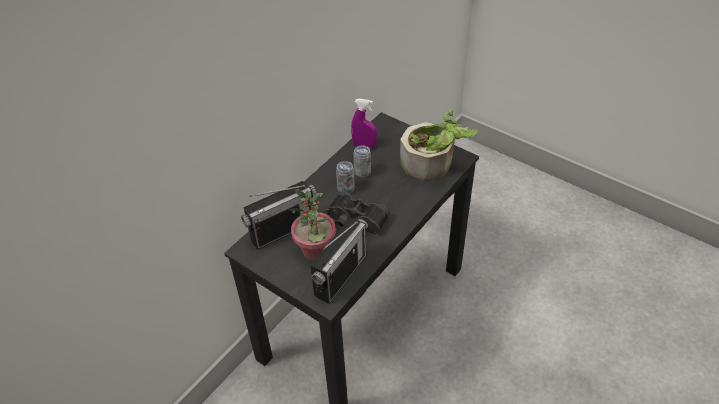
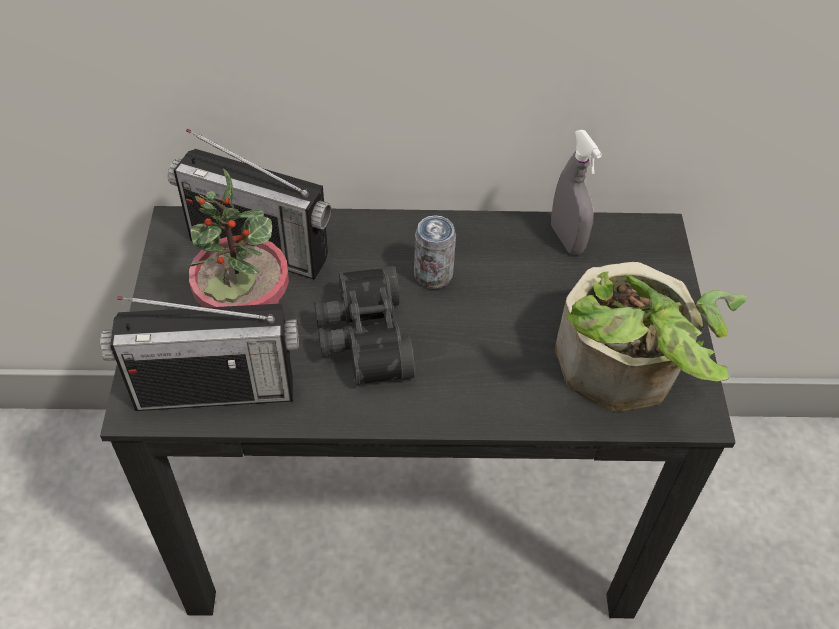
camera: 50 degrees right, 5 degrees up
purple spray bottle [351,99,377,148] -> grey spray bottle [551,130,602,255]
can [353,145,371,178] -> none

